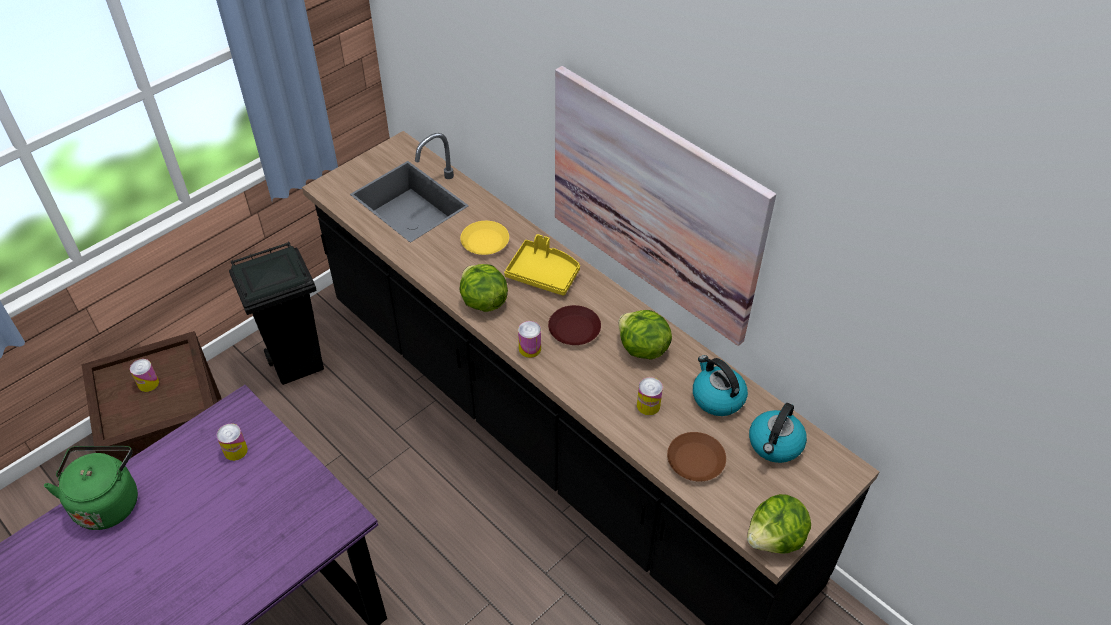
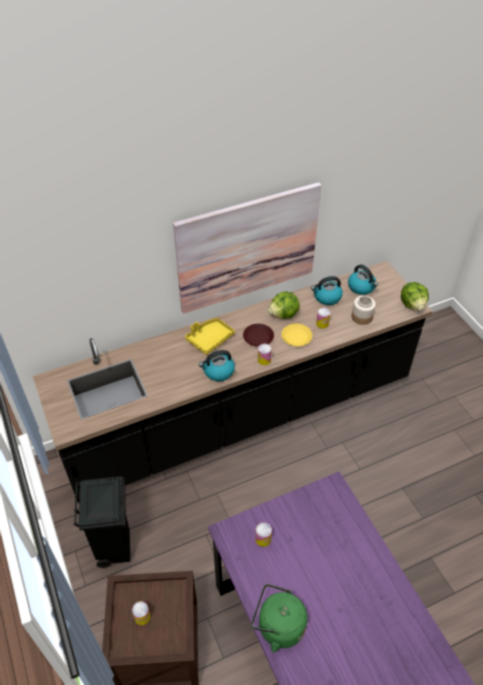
camera: 70 degrees left, 0 degrees up
lettuce [459,264,508,312] -> kettle [199,350,235,381]
yellow plate [460,221,509,255] -> yellow plate moved to [281,324,312,347]
brown plate [667,432,726,481] -> jar [352,296,376,325]

